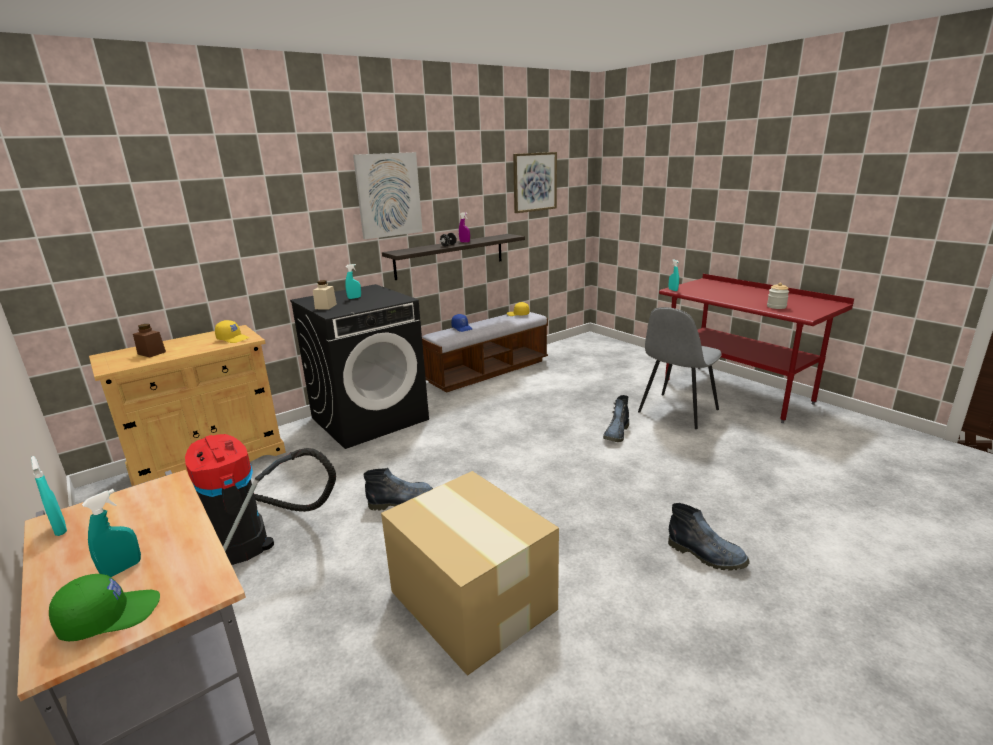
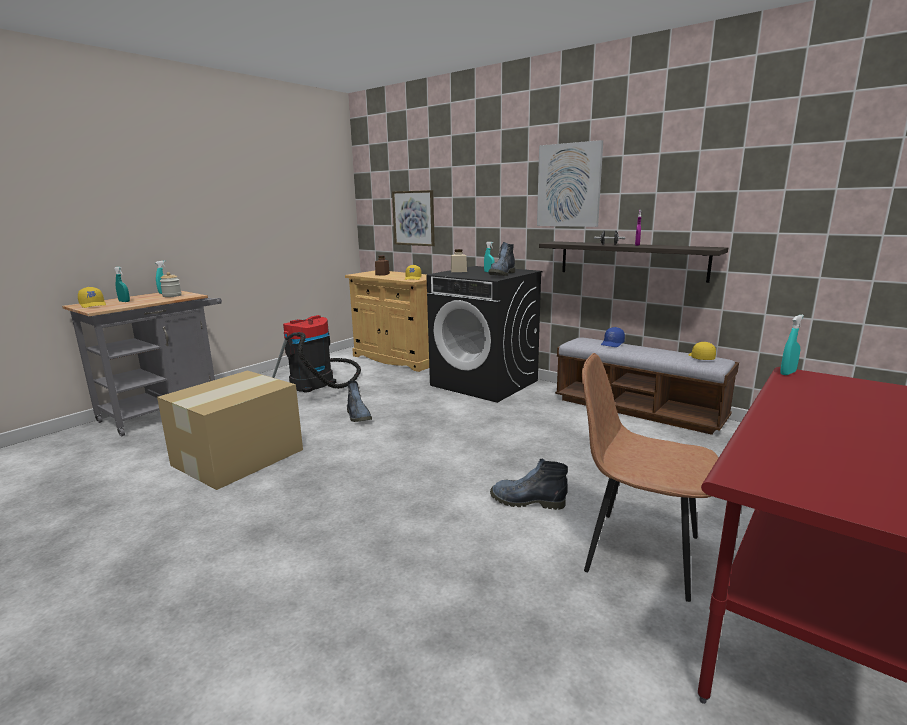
camera: 75 degrees right, 5 degrees down
green cap [49,574,160,641] -> yellow cap [78,287,106,308]
picture [513,152,557,213] -> picture moved to [392,190,435,246]
grey chair [638,307,722,429] -> brown chair [582,353,719,602]
boot [668,503,750,570] -> boot moved to [489,242,515,276]
jar [767,283,789,309] -> jar moved to [160,272,182,297]

